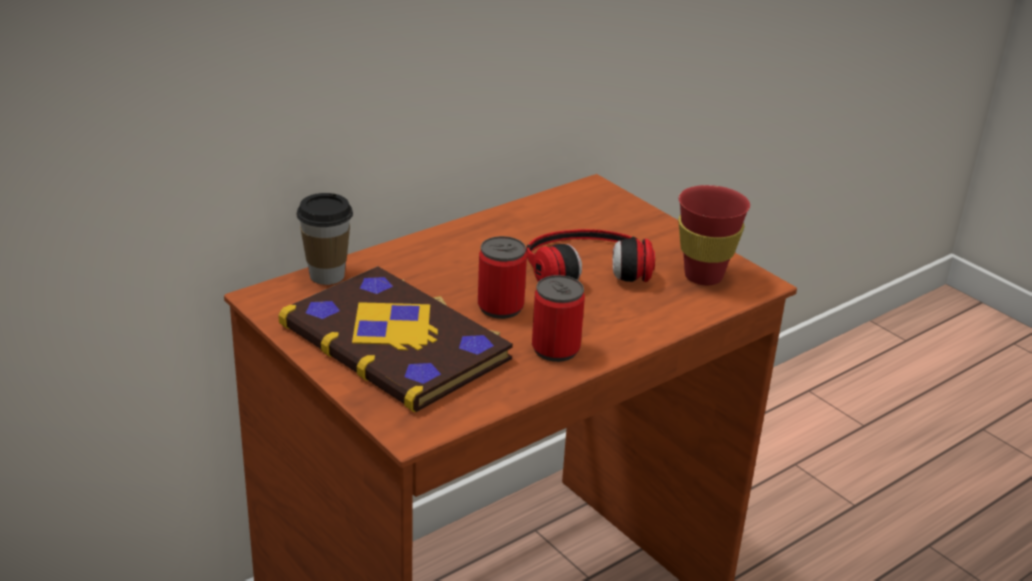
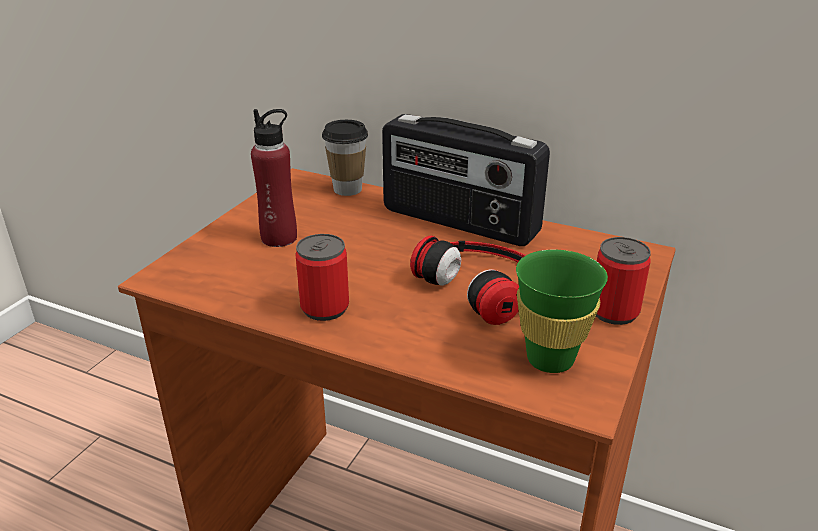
camera: 65 degrees right, 0 degrees up
book [278,266,513,412] -> red bottle [251,109,297,247]
can [478,236,527,319] -> can moved to [596,237,651,325]
red cup [678,185,750,285] -> green cup [516,249,608,373]
none -> radio [382,114,550,246]

